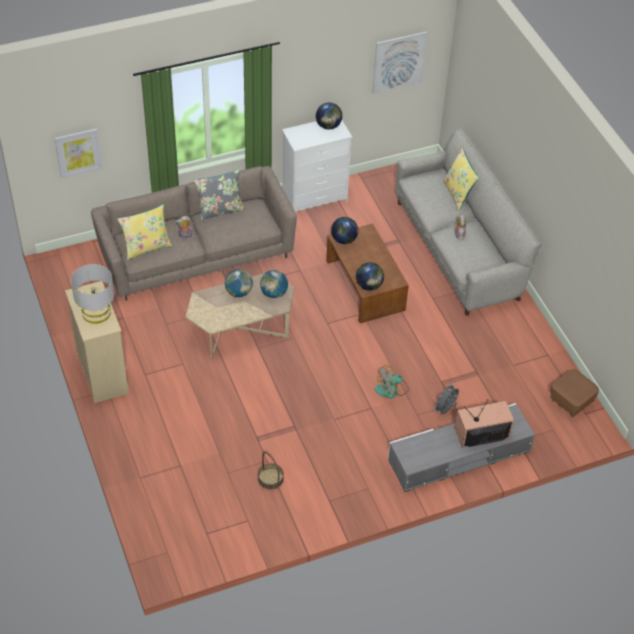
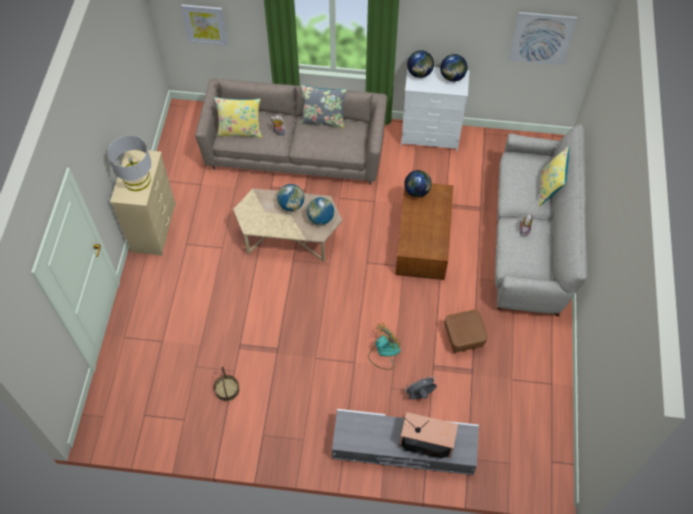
camera: 30 degrees right, 10 degrees up
globe [356,262,384,291] -> globe moved to [407,50,434,78]
fan [375,365,409,399] -> fan turned 135 degrees clockwise [368,323,401,370]
brown ottoman [550,369,599,418] -> brown ottoman moved to [444,310,488,353]

